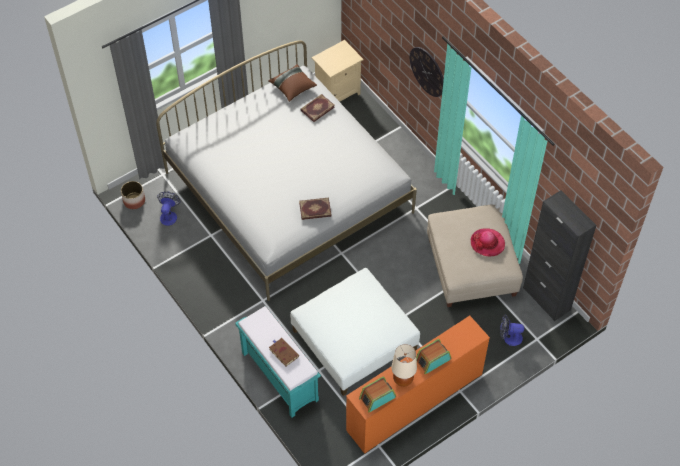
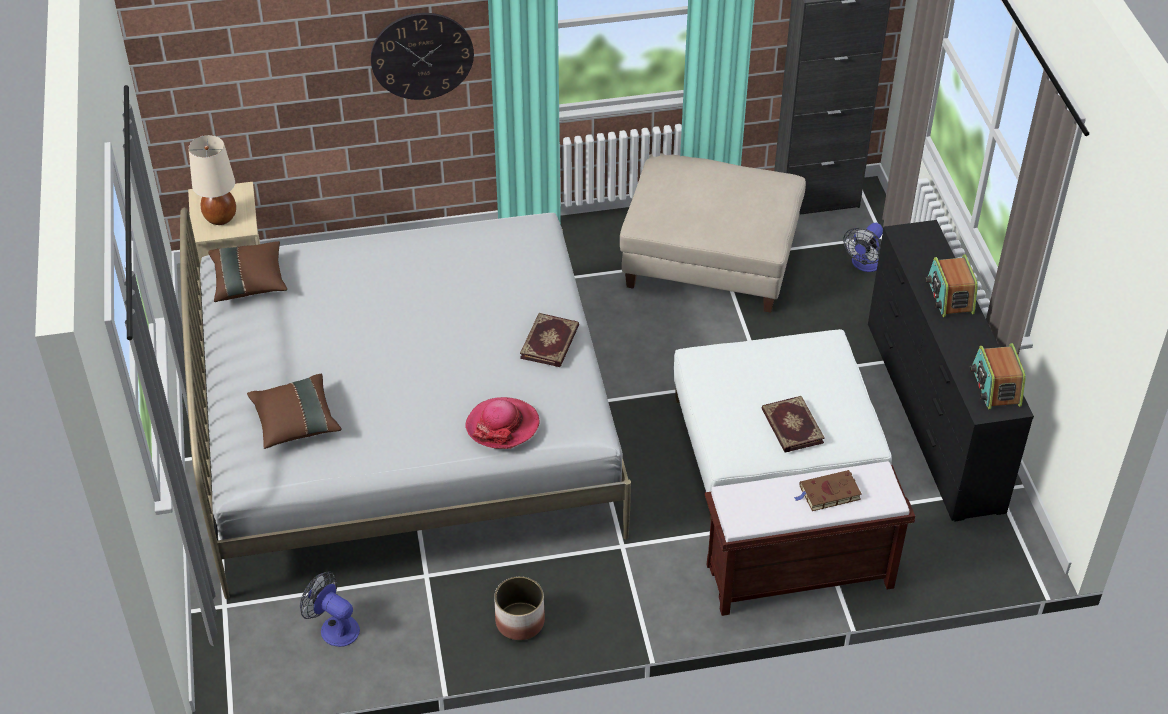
camera: 65 degrees left, 10 degrees down
planter [121,181,145,209] -> planter moved to [494,576,545,640]
turquoise bench [235,306,321,418] -> brown bench [705,461,915,616]
book [300,94,335,122] -> book moved to [762,396,825,453]
orange dresser [346,316,490,454] -> black dresser [868,220,1034,521]
beige table lamp [391,344,417,387] -> beige table lamp moved to [188,135,236,225]
hat [471,228,505,256] -> hat moved to [466,397,540,449]
none -> brown pillow [247,374,342,449]

